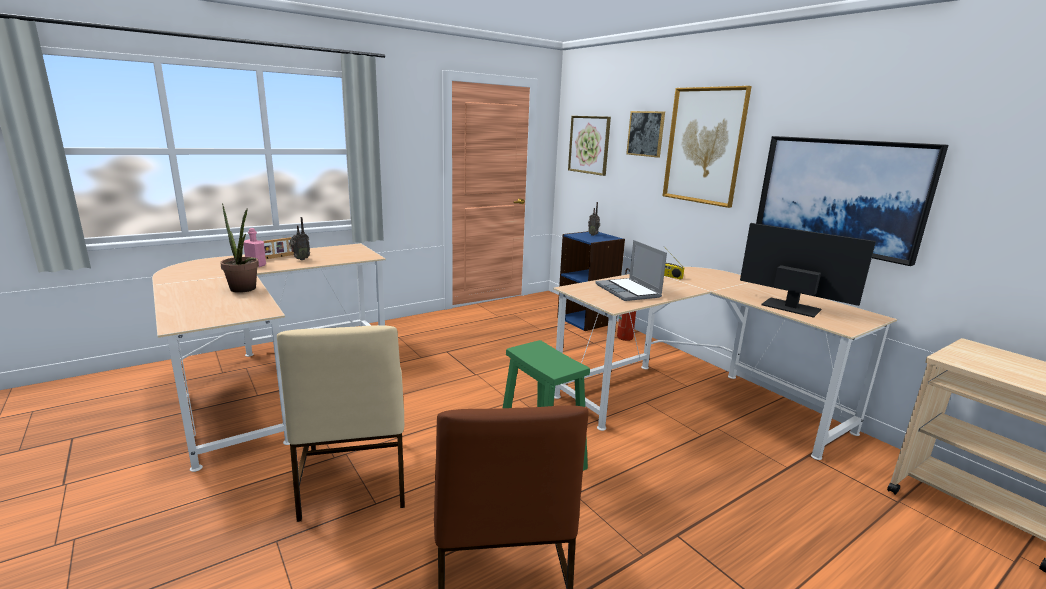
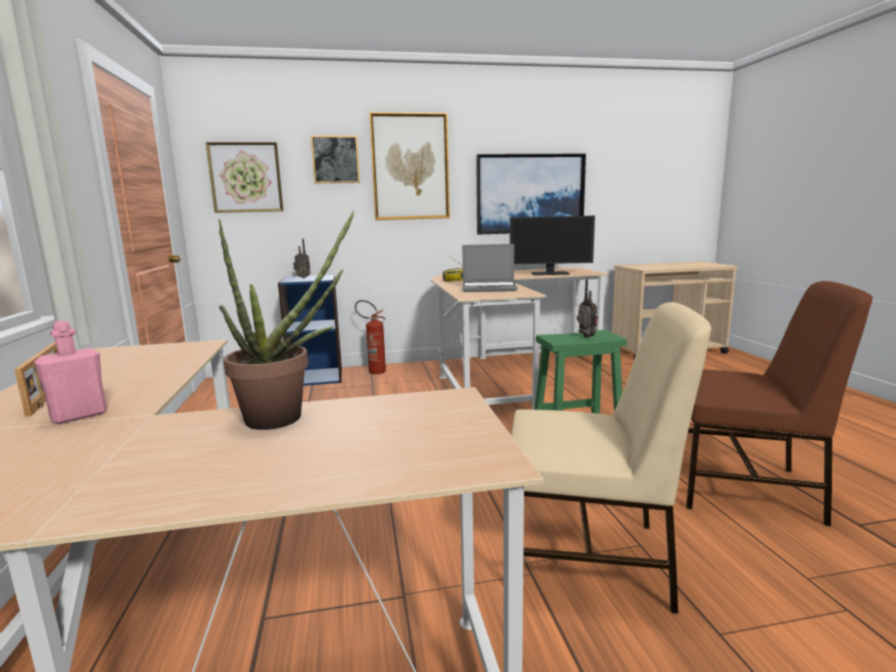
camera: 65 degrees left, 5 degrees down
radio [290,217,310,260] -> radio moved to [577,279,598,337]
monitor [740,223,876,318] -> monitor turned 150 degrees counterclockwise [510,216,595,275]

